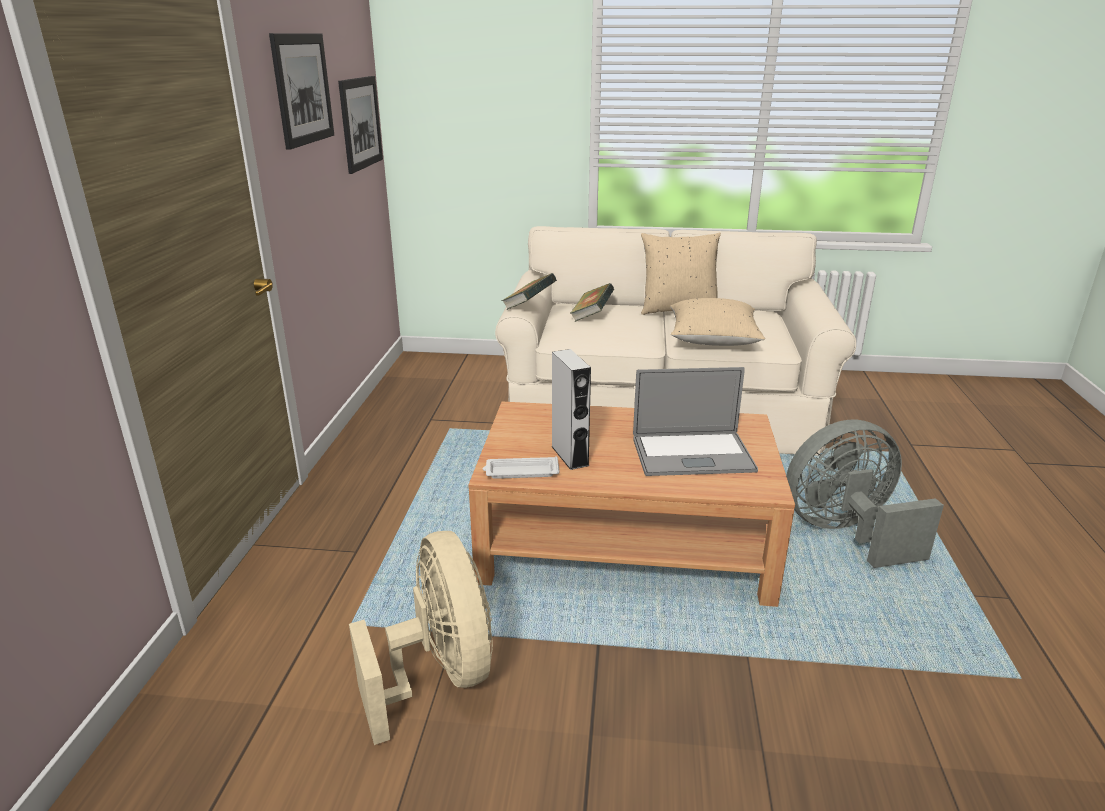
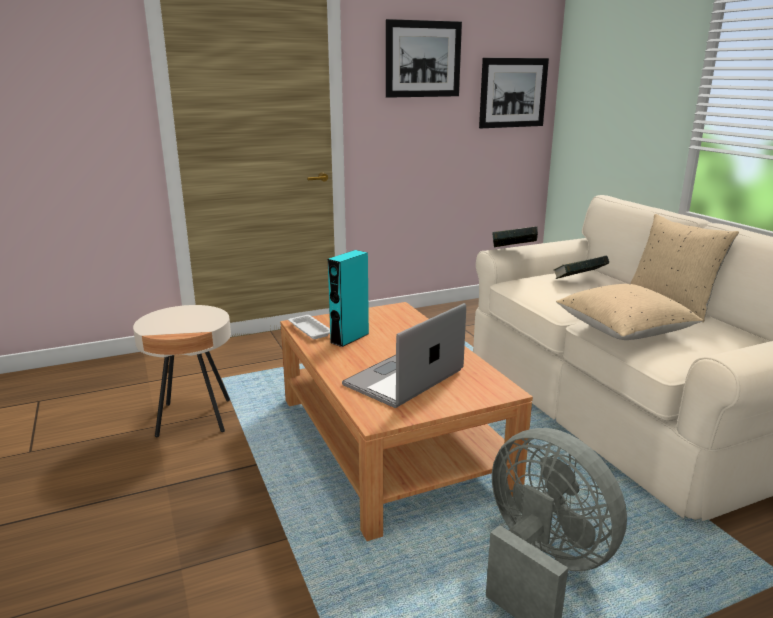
camera: 60 degrees right, 5 degrees down
beige fan [349,531,493,745] -> beige side table [133,305,231,437]
grey speaker [551,349,591,470] -> turquoise speaker [328,250,369,347]
laptop [633,367,758,476] -> laptop turned 75 degrees clockwise [342,303,466,408]

